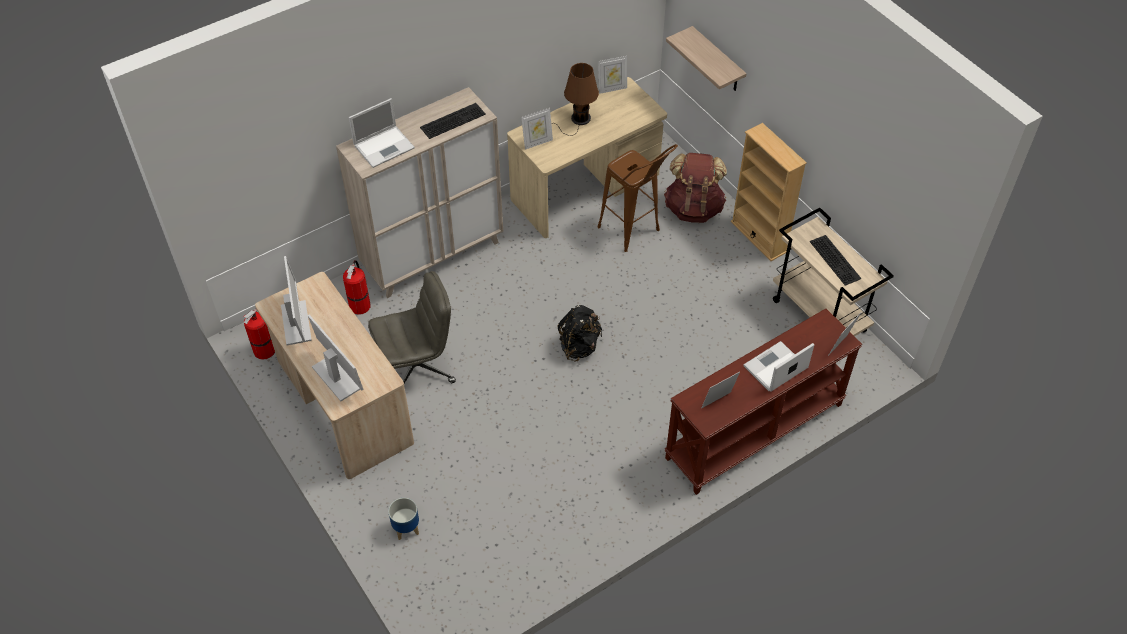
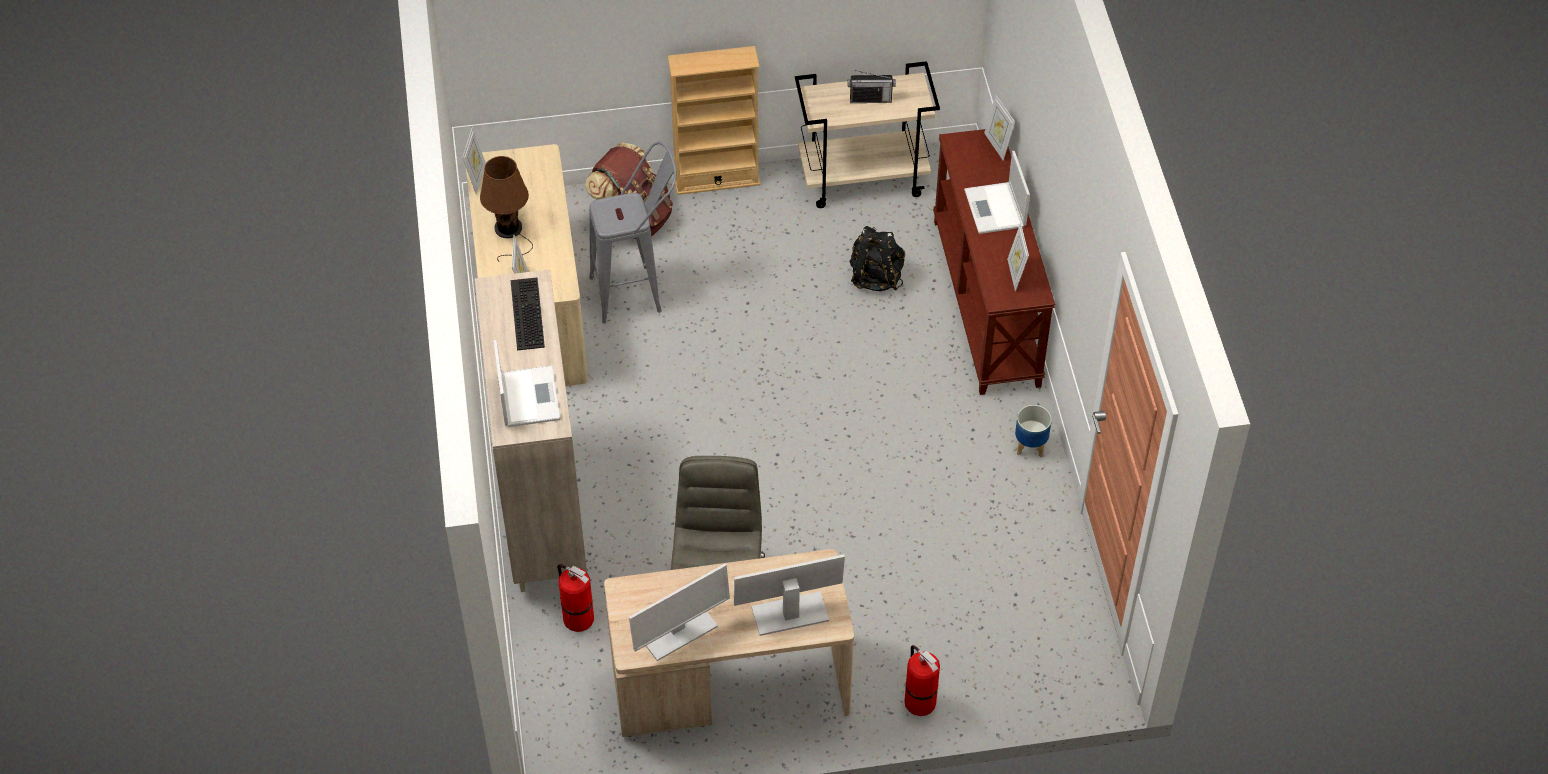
camera: 65 degrees left, 0 degrees up
fire extinguisher [243,309,275,360] -> fire extinguisher moved to [905,645,940,716]
monitor [281,256,312,345] -> monitor turned 135 degrees clockwise [629,564,730,661]
planter [388,498,419,540] -> planter moved to [1015,405,1052,457]
black backpack [558,305,602,362] -> black backpack moved to [849,226,905,291]
brown stool [597,144,678,252] -> grey stool [589,141,677,324]
shelf [666,26,747,91] -> none
keyboard [810,235,862,286] -> radio [848,70,896,103]

